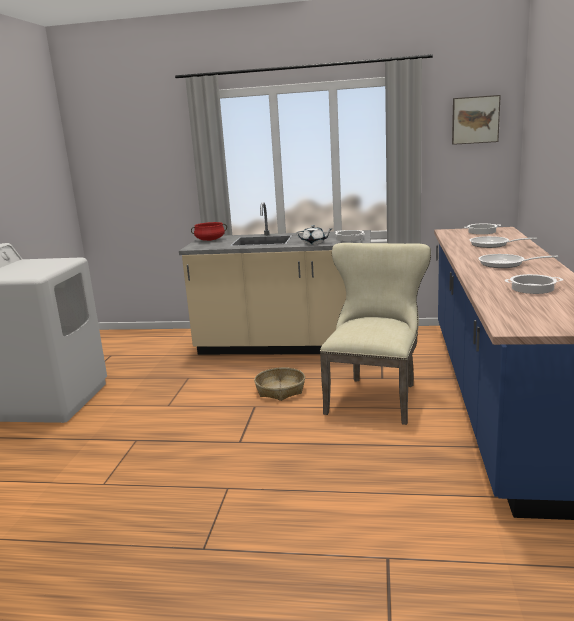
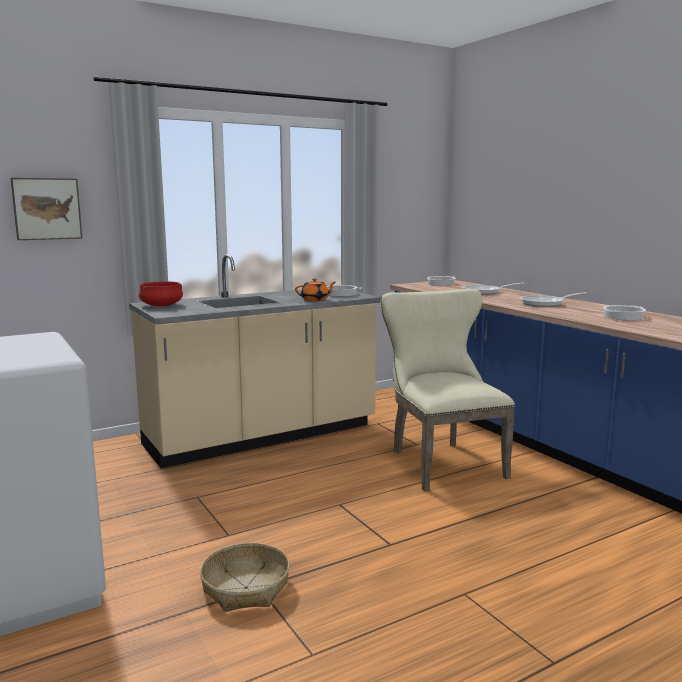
camera: 40 degrees left, 5 degrees down
basket [254,367,305,401] -> basket moved to [200,543,290,612]
white teapot [296,225,331,244] -> orange teapot [295,278,336,301]
picture [452,95,501,145] -> picture moved to [11,178,82,240]

